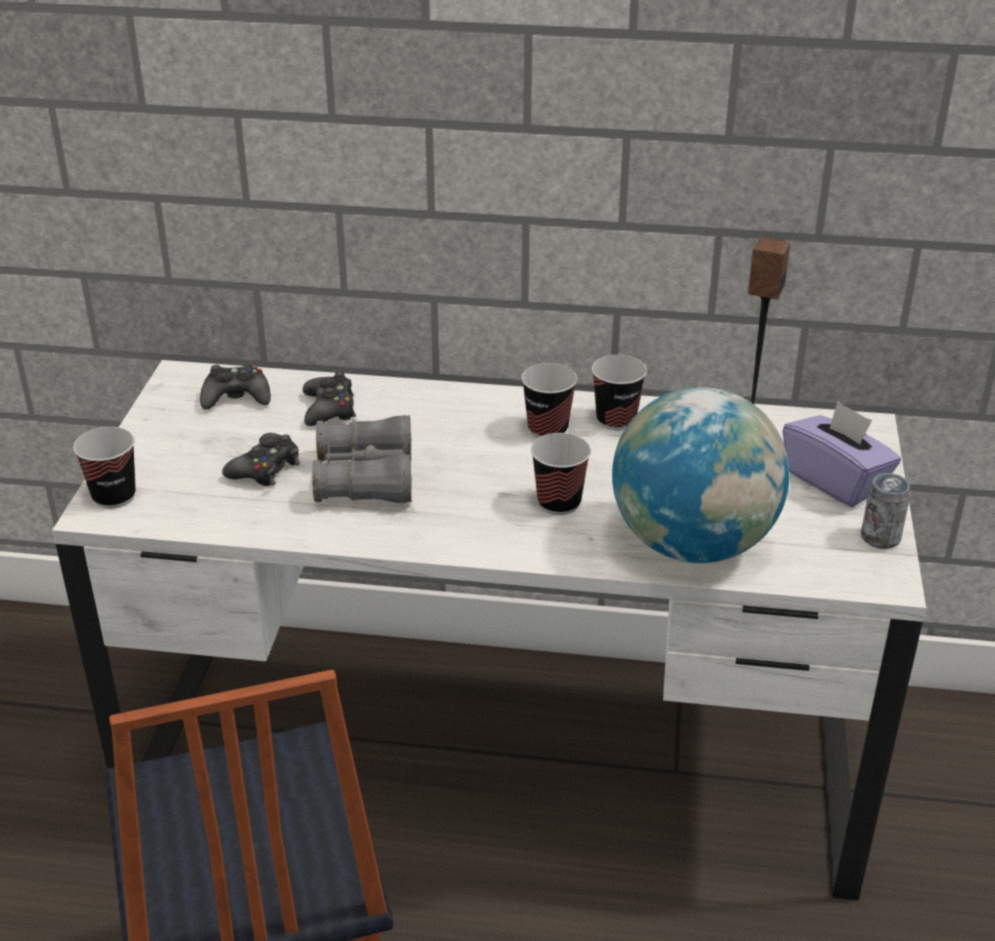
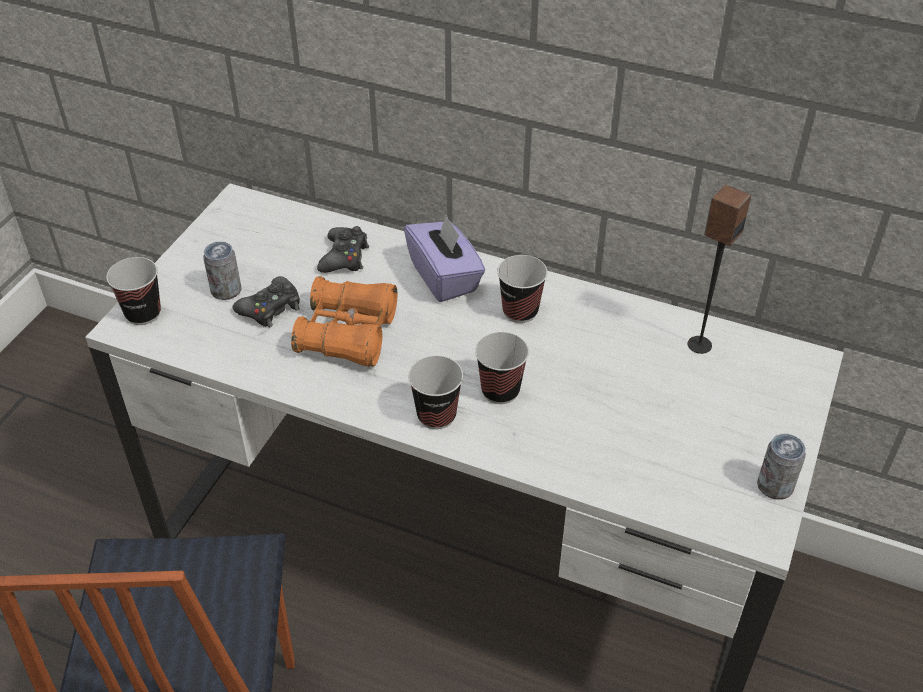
camera: 15 degrees right, 10 degrees up
black game controller [200,365,271,409] -> none
grey binoculars [312,415,412,503] -> orange binoculars [291,276,398,367]
cup [592,355,647,431] -> cup moved to [408,356,463,429]
globe [612,387,789,563] -> none
purple tissue box [783,401,901,507] -> purple tissue box moved to [404,214,485,302]
none -> can [203,241,242,300]

